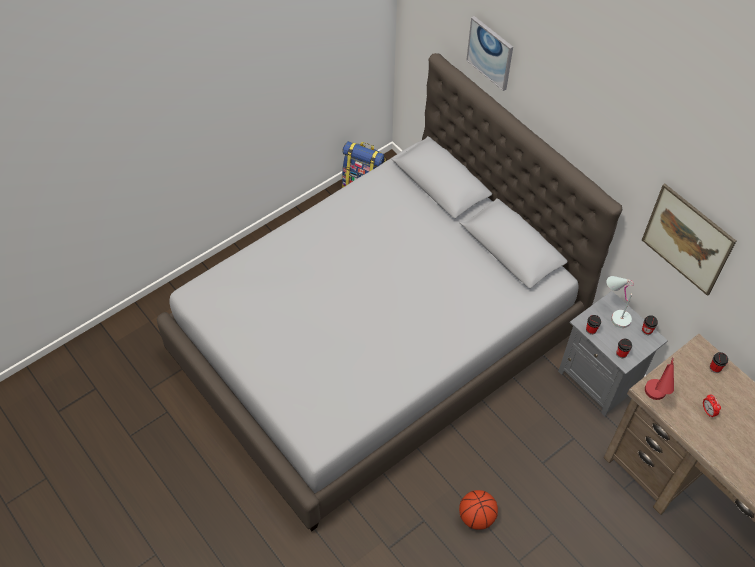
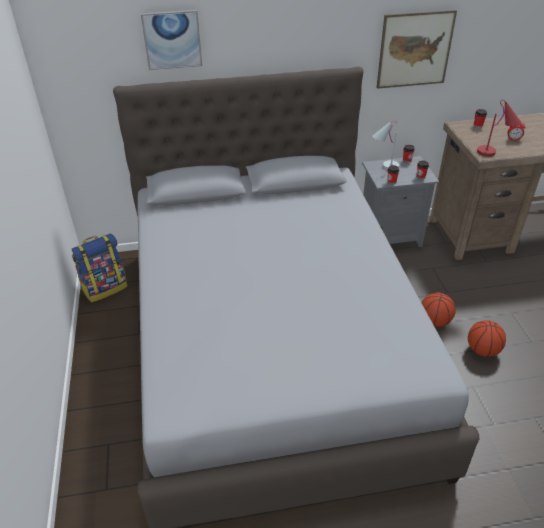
camera: 60 degrees left, 15 degrees down
none -> basketball [421,293,456,327]

